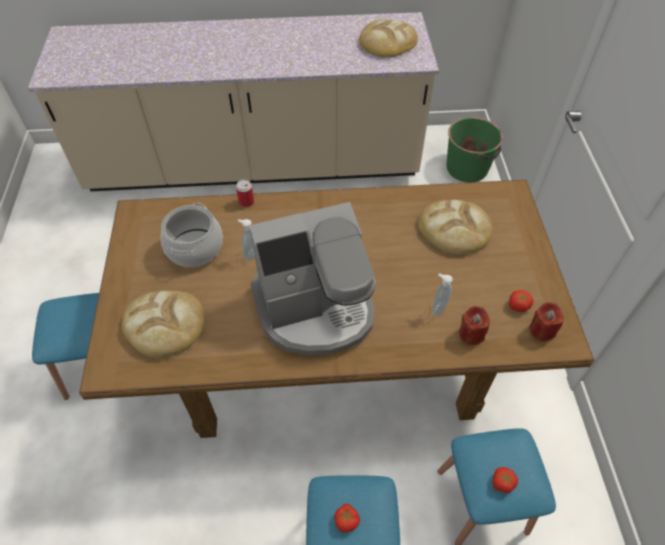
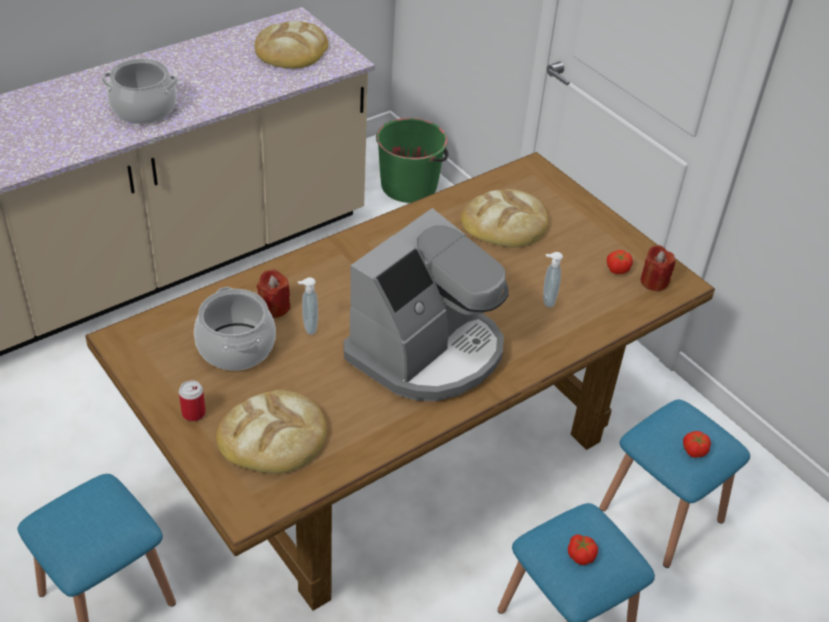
camera: 35 degrees left, 10 degrees down
can [236,179,254,207] -> can moved to [179,380,206,421]
red candle [459,306,490,345] -> red candle moved to [257,269,291,318]
none -> cooking pot [102,59,178,124]

